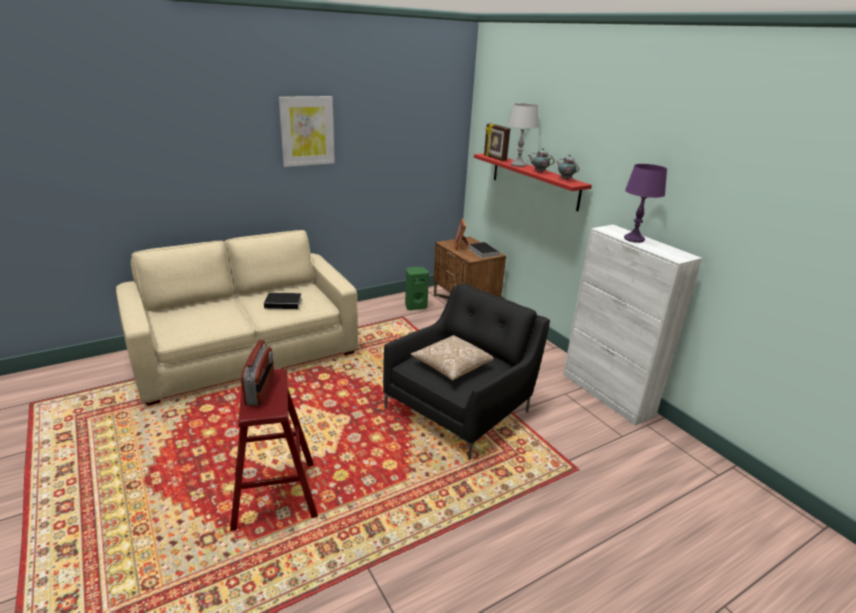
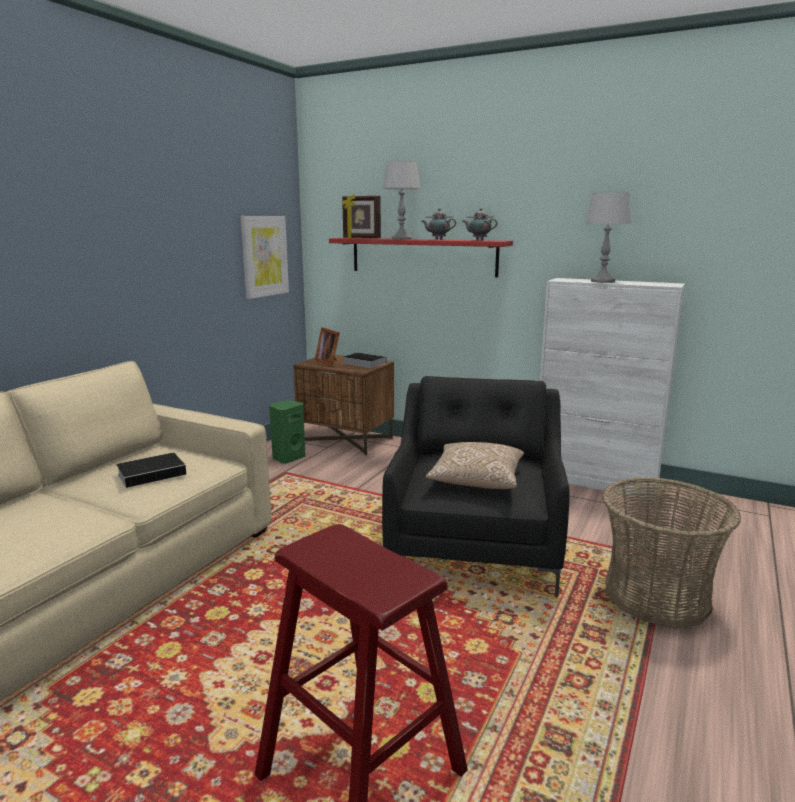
camera: 30 degrees left, 10 degrees down
radio [241,340,274,406] -> none
picture [279,96,335,167] -> picture moved to [240,216,289,299]
purple table lamp [624,164,667,243] -> grey table lamp [585,192,632,283]
none -> basket [602,477,741,629]

